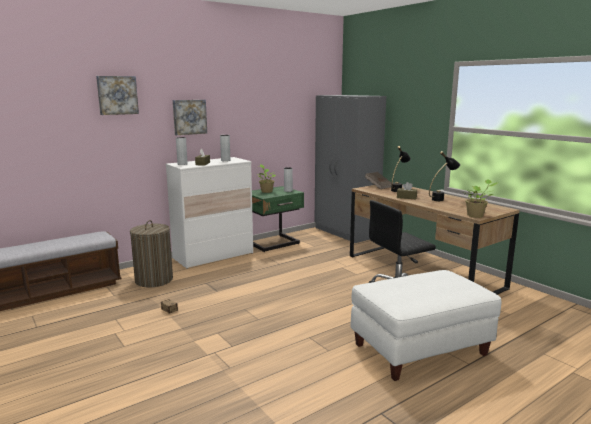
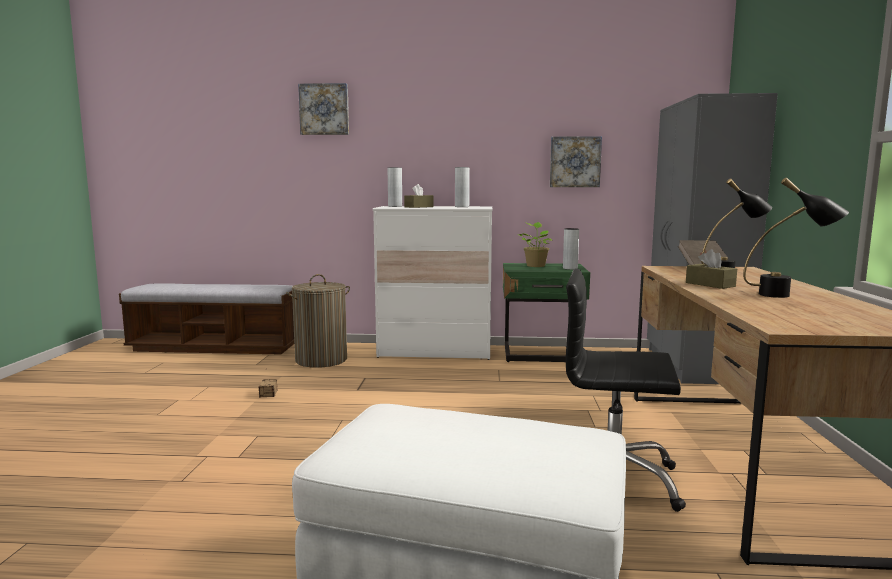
camera: 40 degrees right, 5 degrees down
picture [173,100,207,135] -> picture moved to [550,136,602,187]
potted plant [465,179,497,218] -> none

